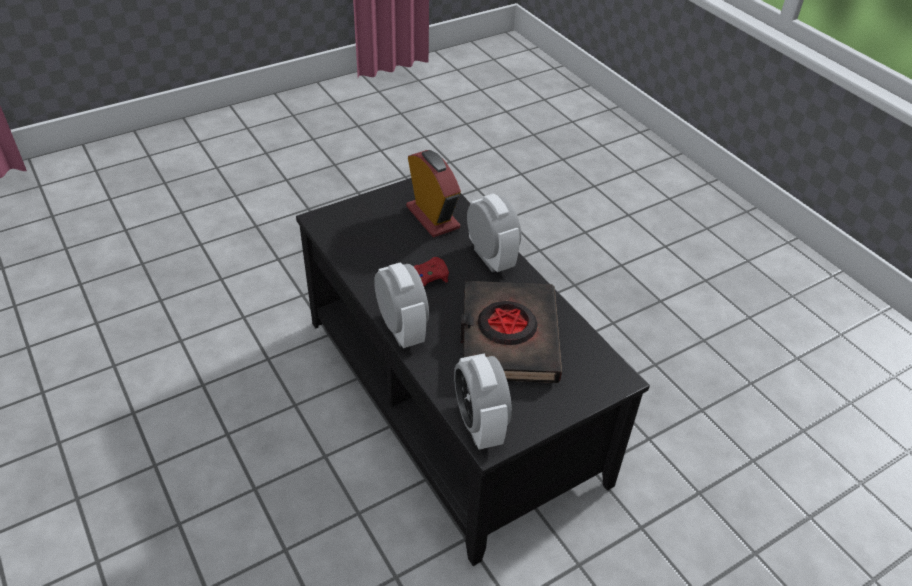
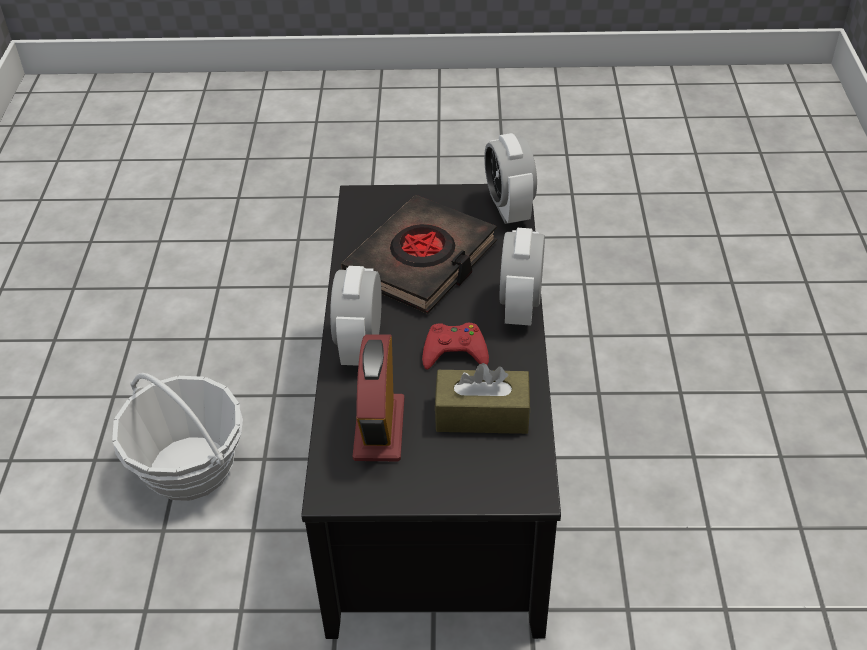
camera: 145 degrees left, 0 degrees up
alarm clock [454,353,512,450] -> alarm clock turned 150 degrees clockwise [484,133,537,224]
none -> basket [112,373,243,501]
none -> brown tissue box [434,363,530,434]

